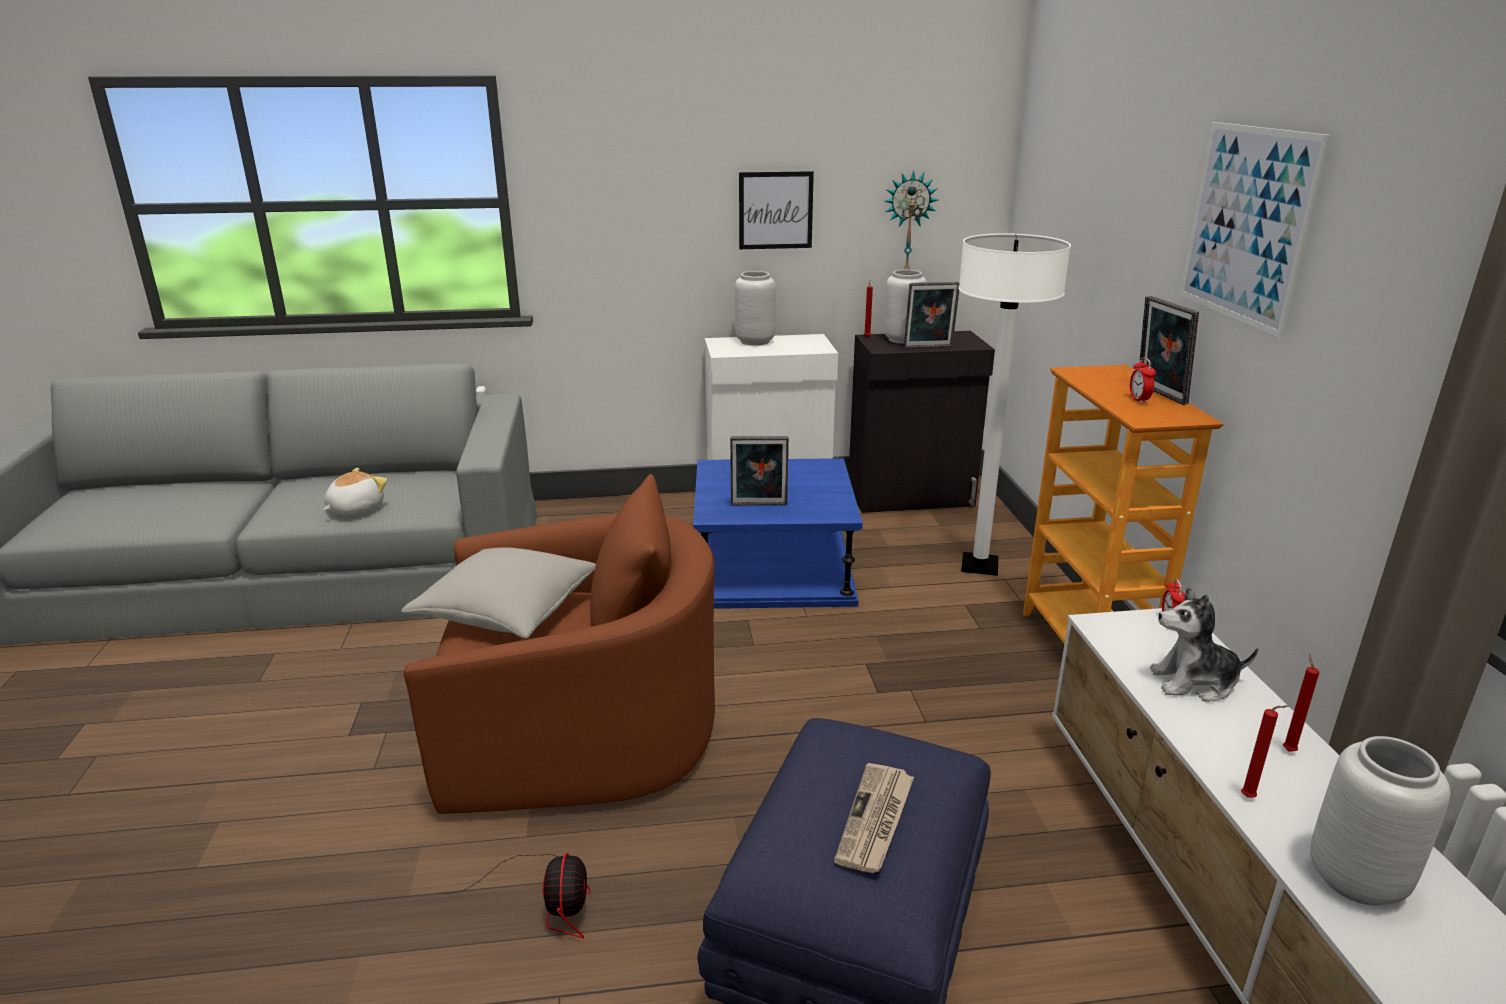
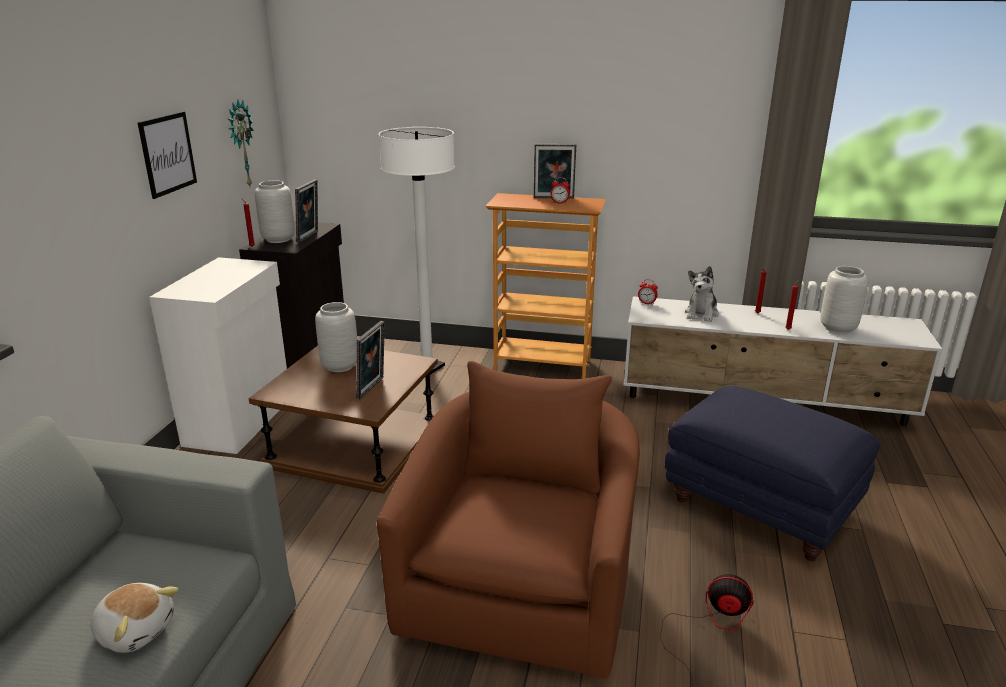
camera: 70 degrees left, 0 degrees up
plush toy [323,468,387,515] -> plush toy turned 150 degrees clockwise [90,583,179,653]
grey pillow [401,547,596,639] -> none
blue side table [693,458,863,609] -> brown side table [248,346,438,494]
grey vase [735,271,776,346] -> grey vase moved to [315,302,357,372]
newspaper [834,763,914,873] -> none
picture [1180,122,1332,338] -> none

